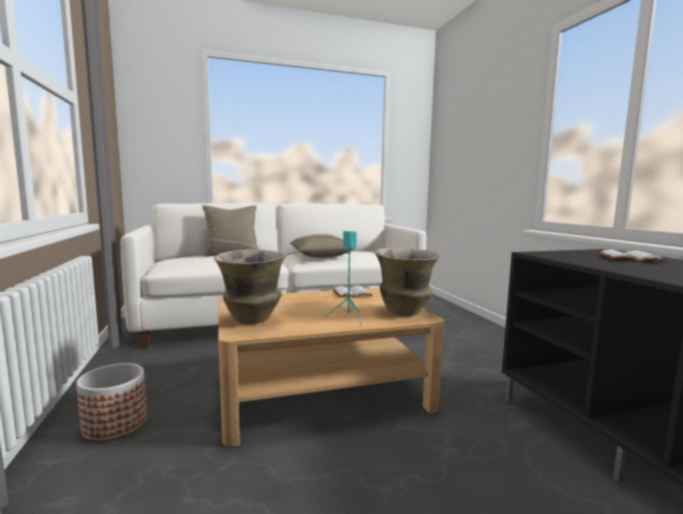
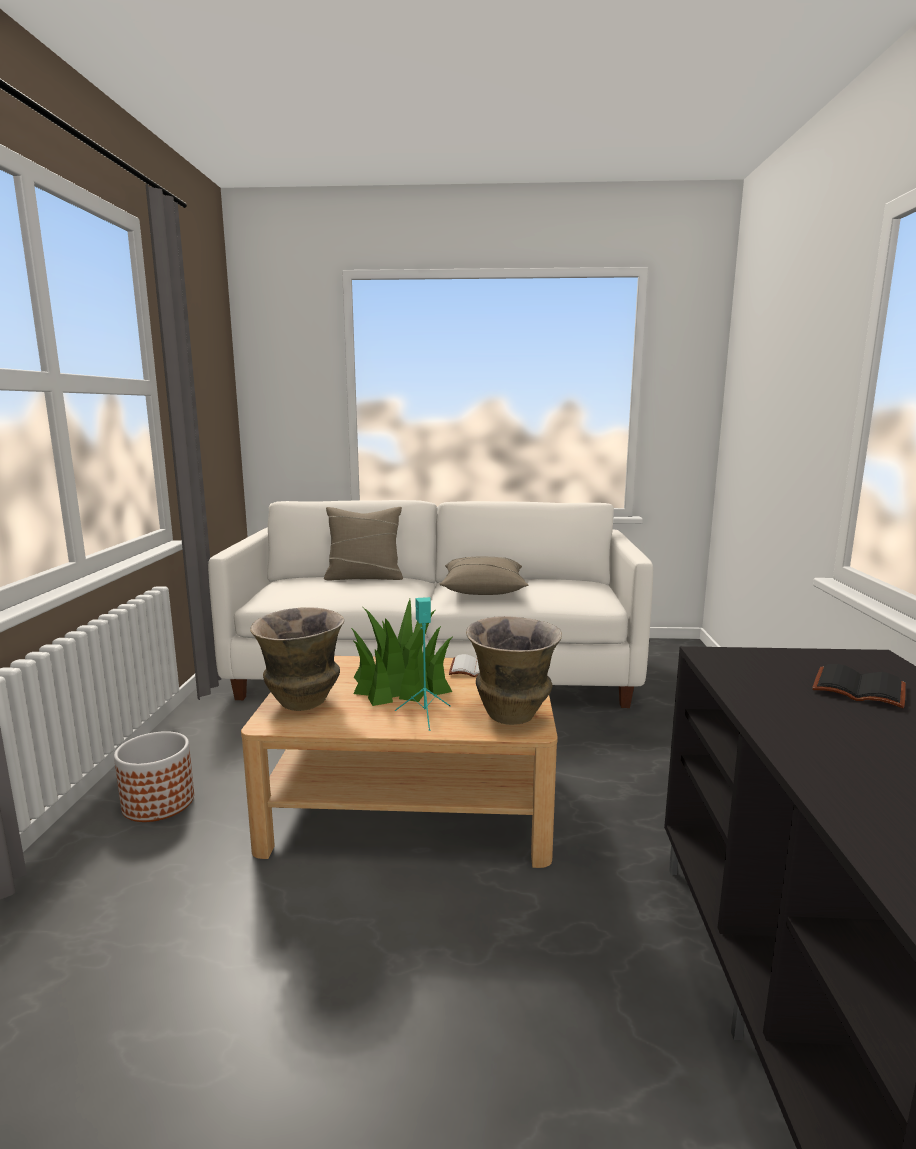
camera: 20 degrees right, 5 degrees up
white book [598,249,666,262] -> black book [812,664,906,708]
none -> potted plant [350,599,452,706]

